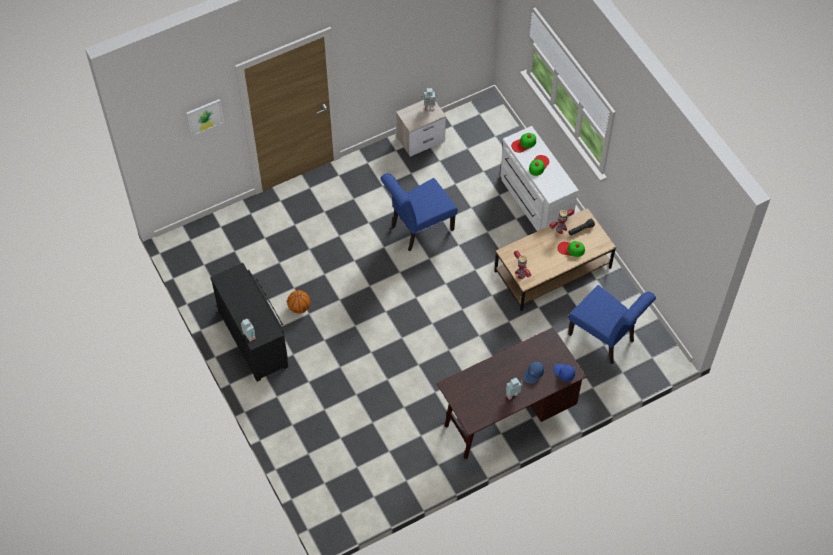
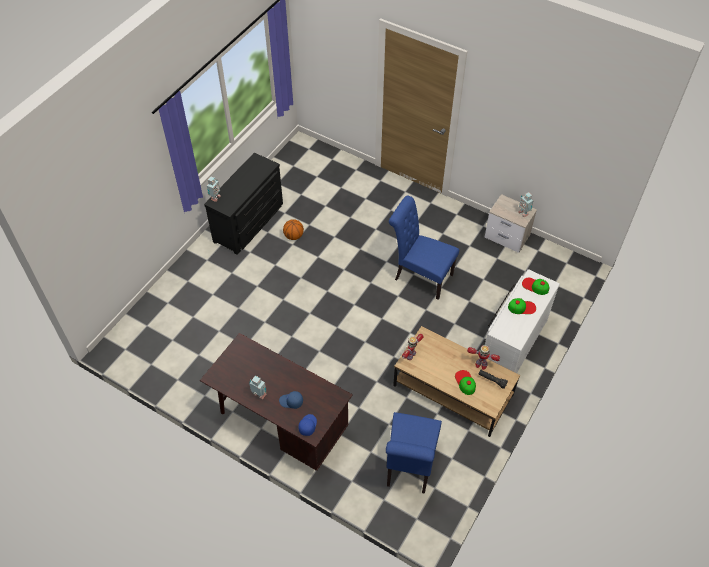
camera: 60 degrees right, 5 degrees down
picture [186,99,224,136] -> none

